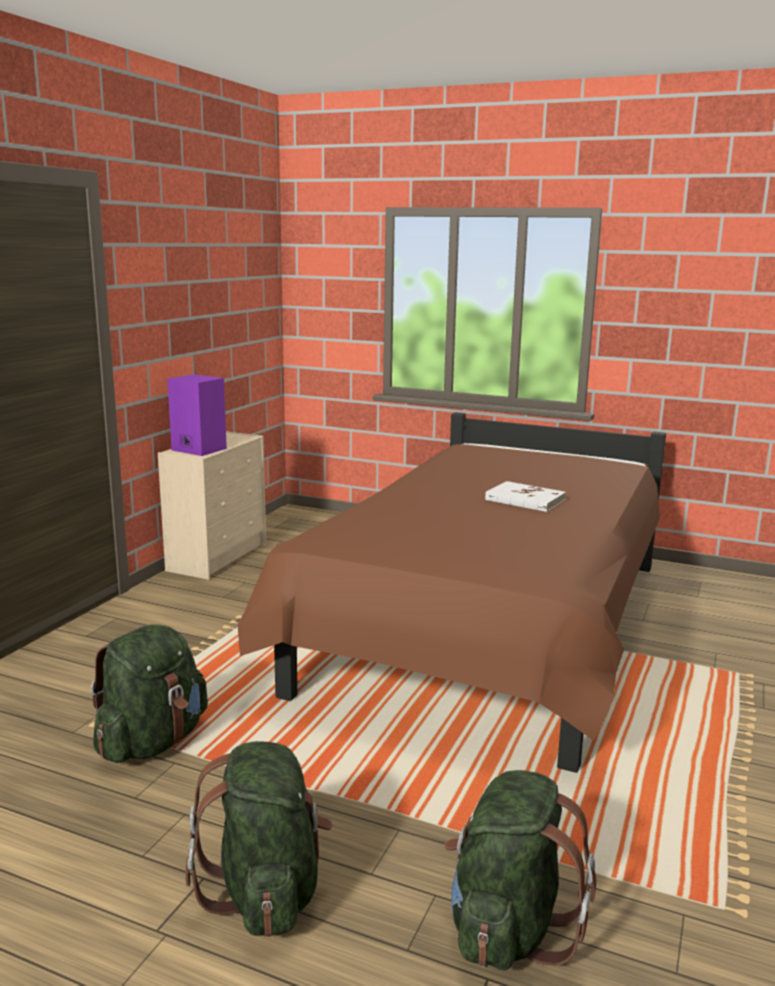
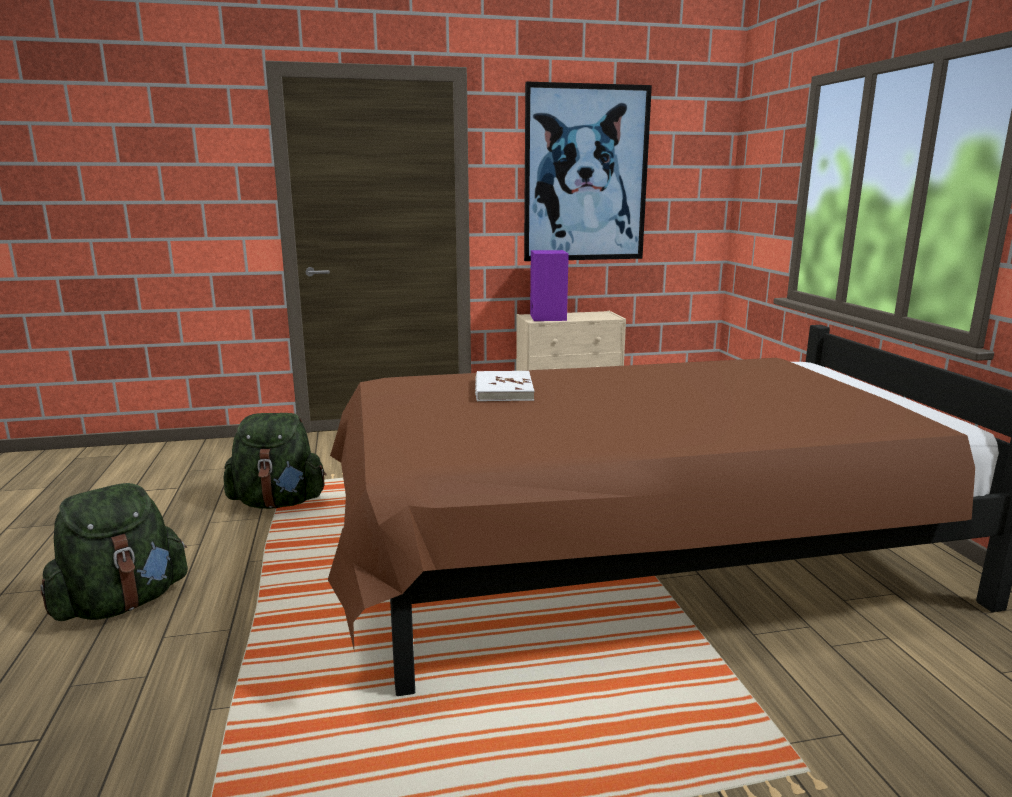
camera: 55 degrees right, 0 degrees up
green backpack [445,770,596,971] -> none
white book [485,481,566,512] -> white book moved to [475,371,534,401]
none -> picture [524,82,652,261]

